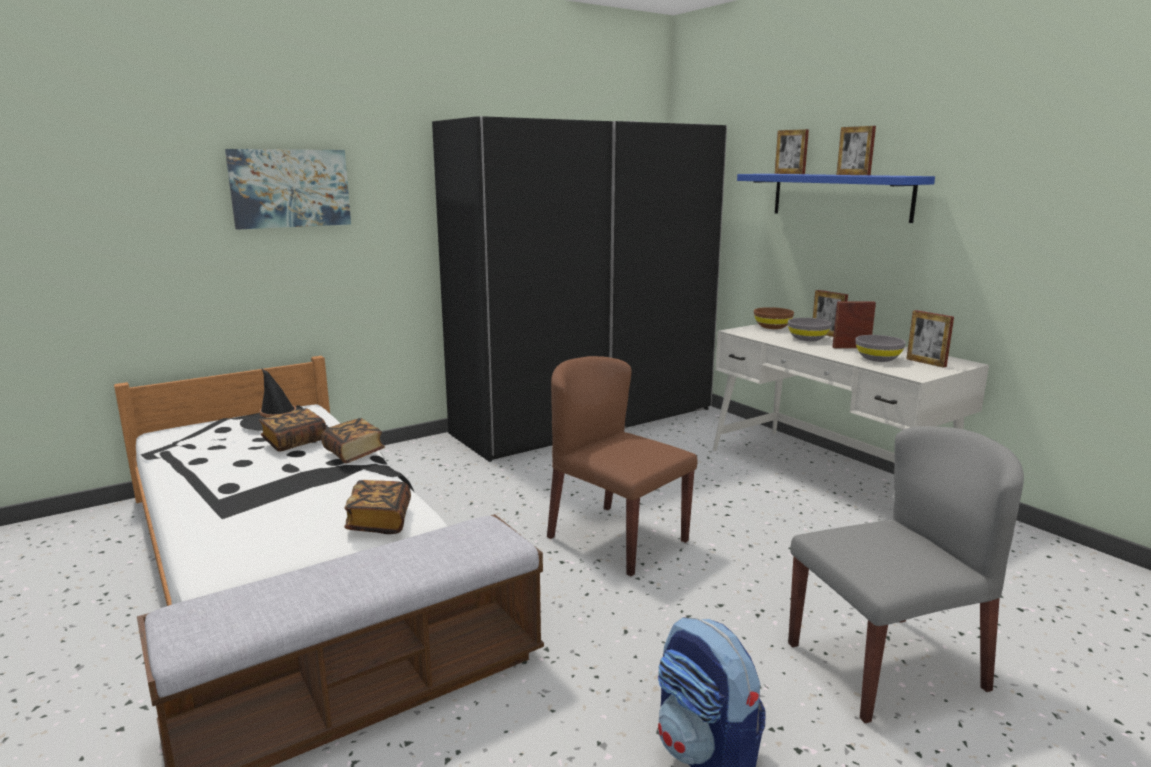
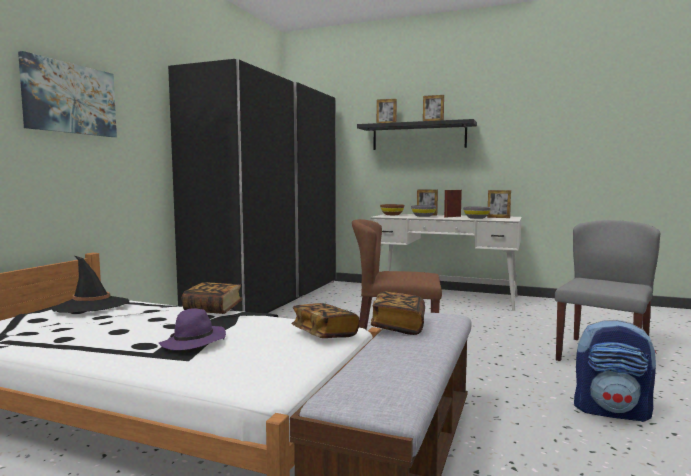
camera: 35 degrees left, 10 degrees down
book [259,408,326,452] -> book moved to [371,291,425,335]
blue shelf [737,174,935,223] -> black shelf [357,119,477,150]
none -> purple hat [159,309,226,350]

